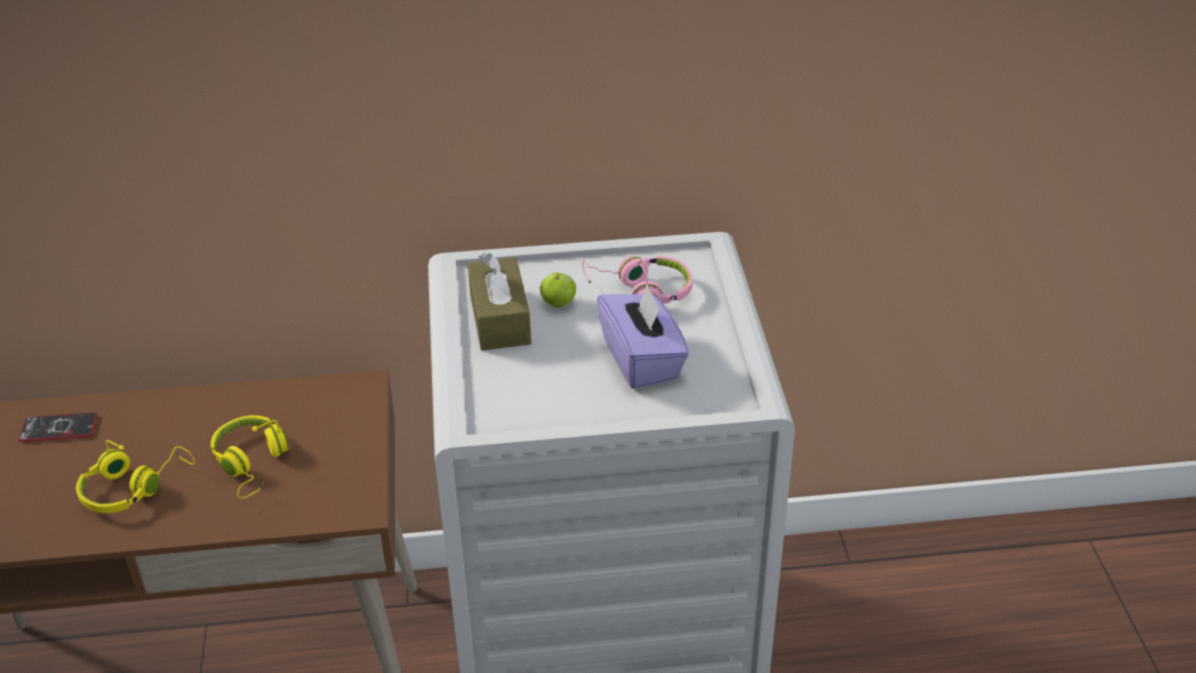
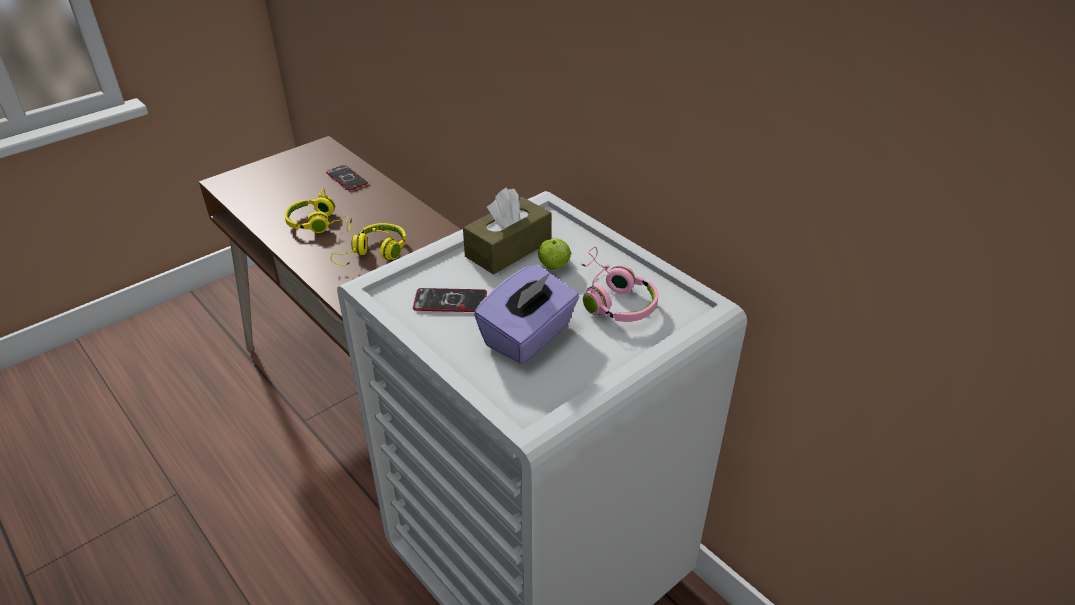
camera: 55 degrees right, 0 degrees up
none -> phone [413,288,487,312]

